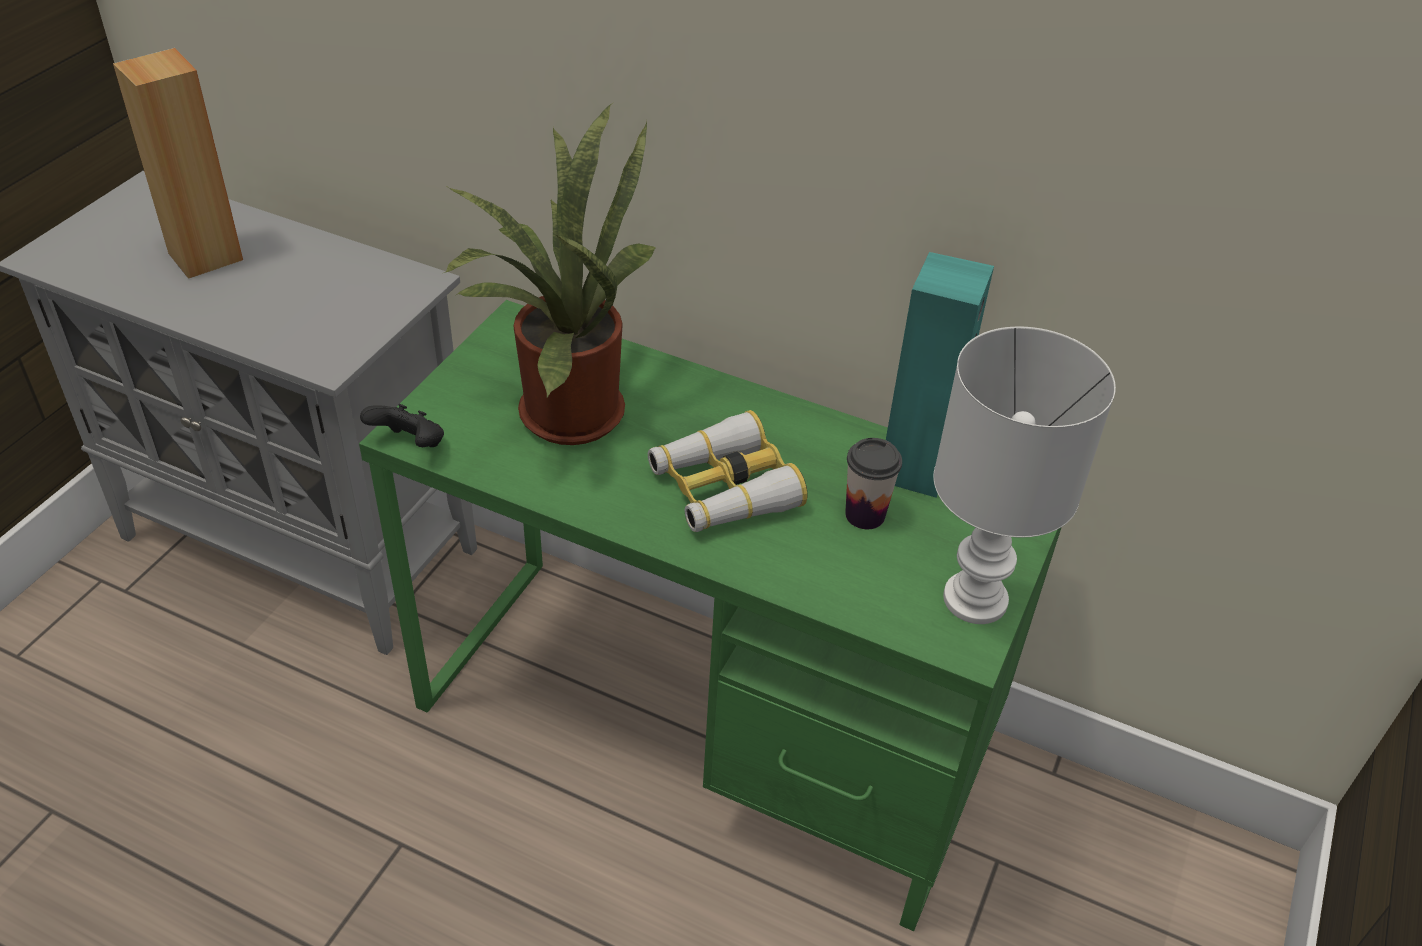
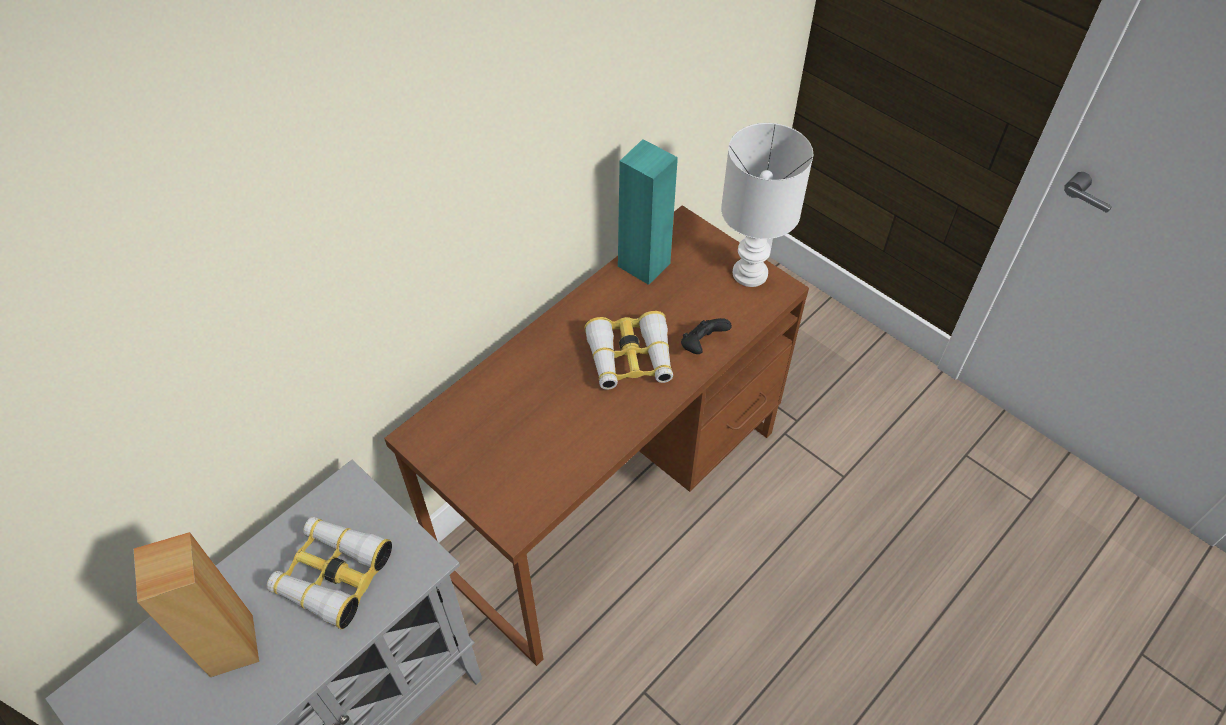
camera: 70 degrees left, 10 degrees up
green desk [359,300,1062,931] -> brown desk [384,205,809,666]
black game controller [360,404,444,447] -> black game controller moved to [681,318,732,354]
potted plant [444,104,658,445] -> none
cup [845,438,902,529] -> none
none -> binoculars [267,517,392,629]

